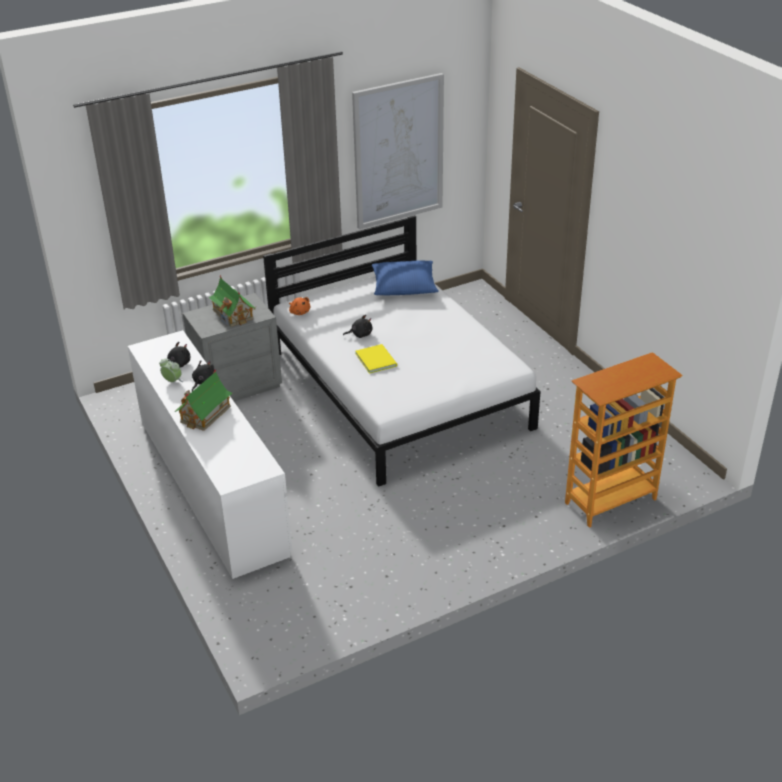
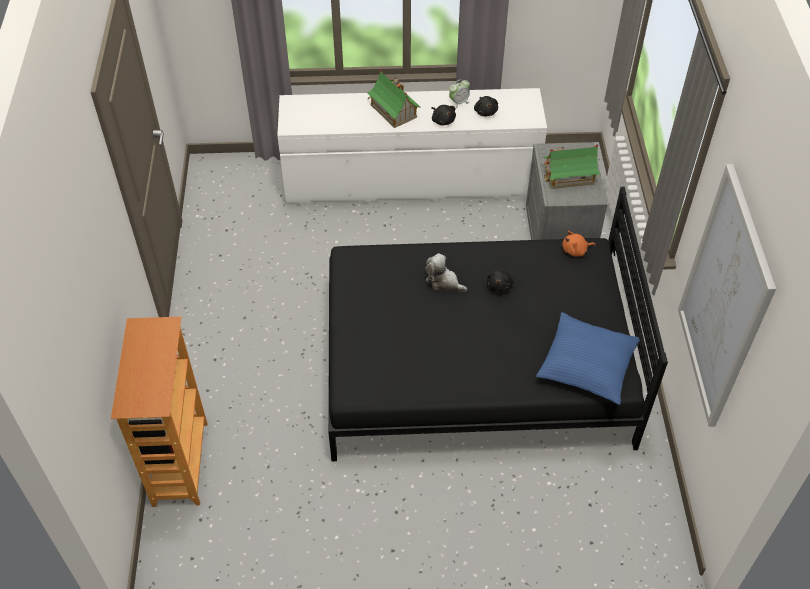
camera: 115 degrees right, 15 degrees up
white bed [263,215,541,487] -> black bed [328,187,668,461]
yellow book [355,344,397,374] -> plush toy [425,253,467,292]

